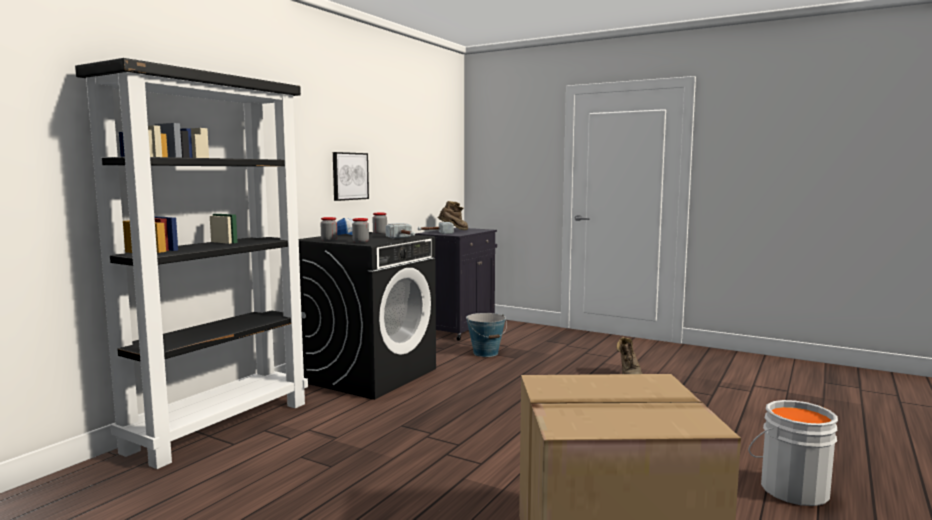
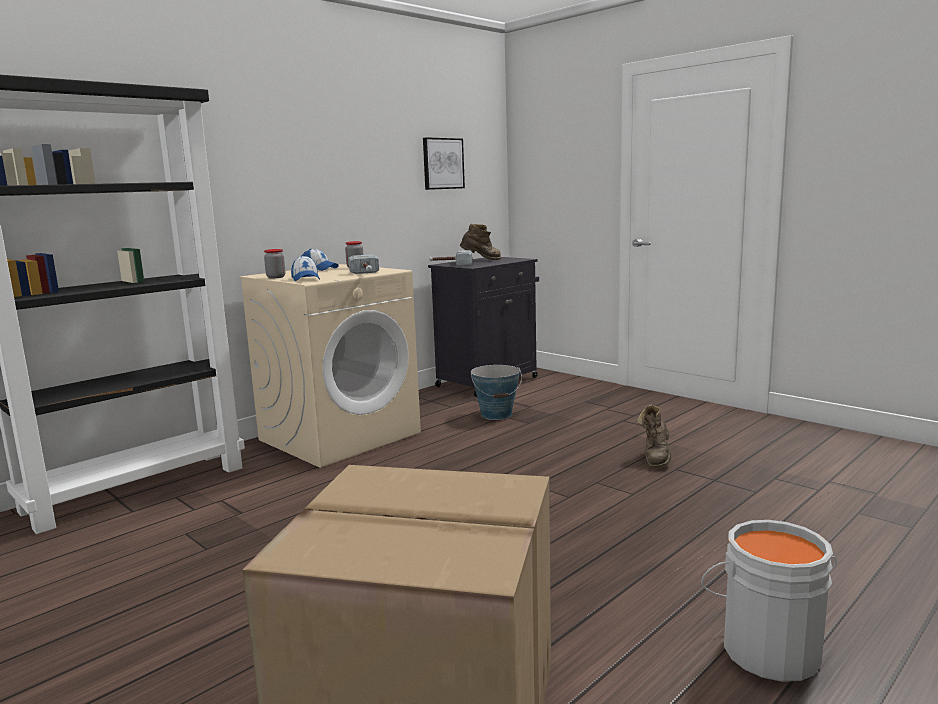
camera: 15 degrees right, 5 degrees up
black washing machine [299,232,436,400] -> beige washing machine [239,264,421,468]
picture [333,152,369,201] -> picture moved to [423,137,465,190]
jar [352,218,369,243] -> cap [291,255,320,281]

